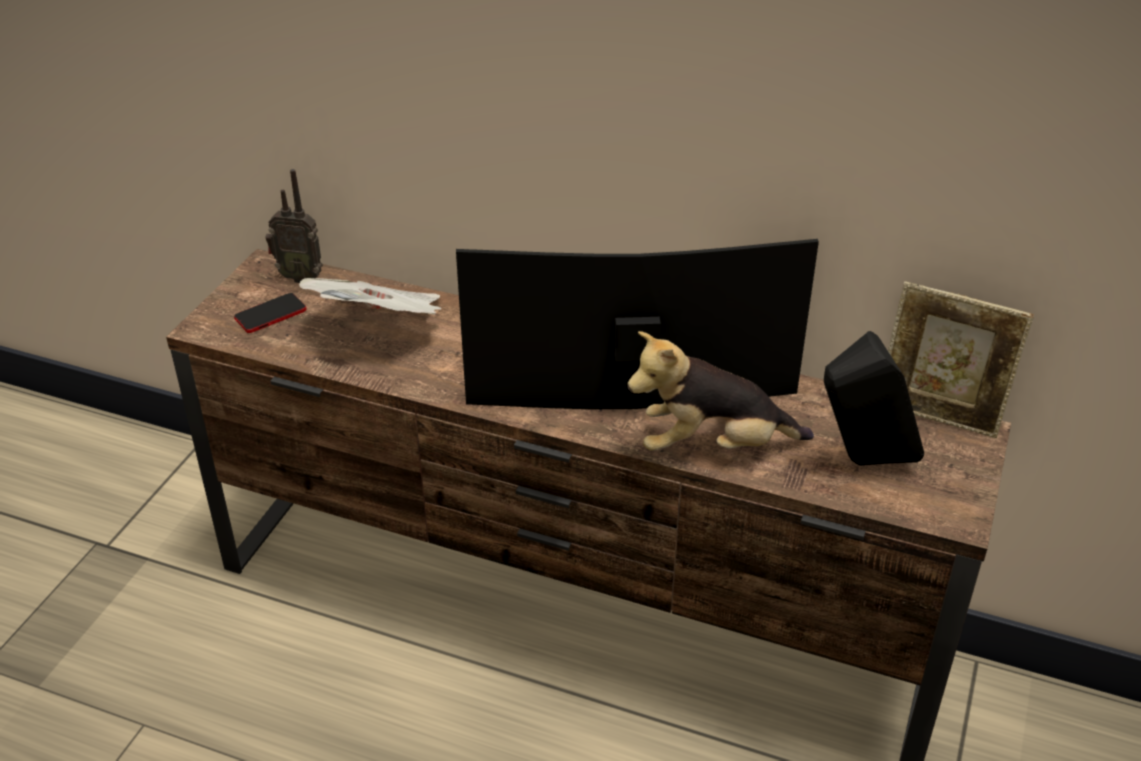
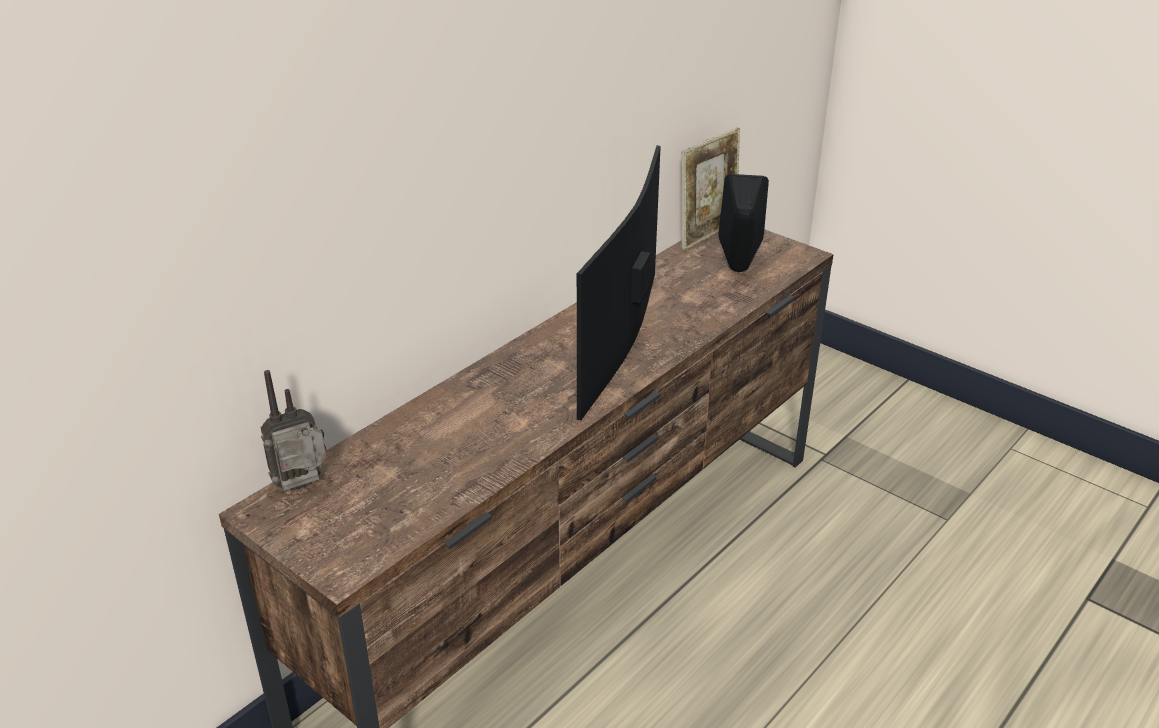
camera: 70 degrees left, 5 degrees down
phone [234,293,306,333] -> none
radio [265,169,323,283] -> radio turned 150 degrees counterclockwise [261,370,326,491]
newspaper [299,278,442,315] -> none
plush toy [627,331,814,451] -> none

